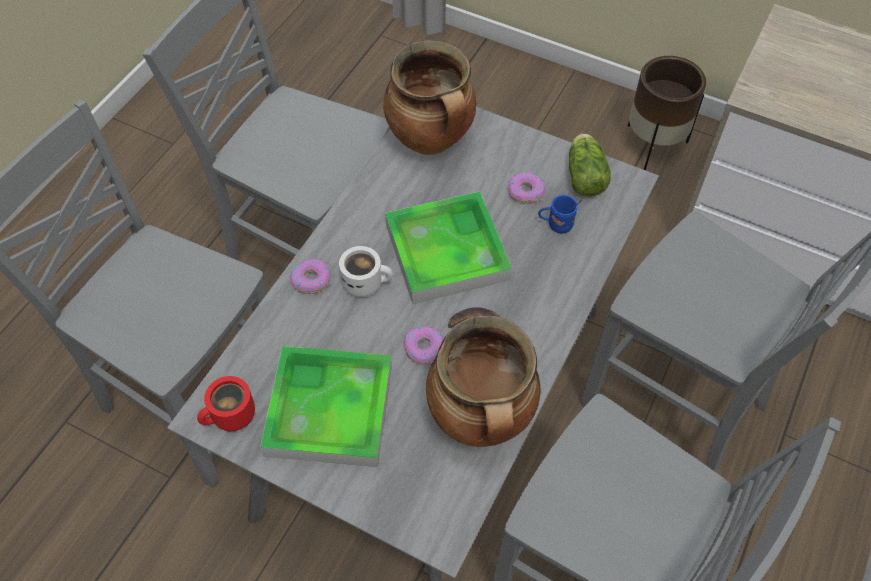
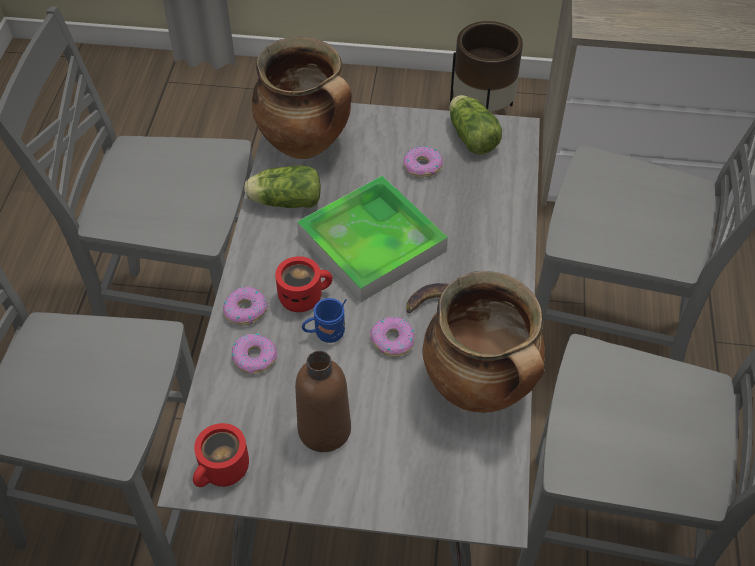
camera: 20 degrees left, 5 degrees down
tray [260,346,392,467] -> brown bottle [295,351,351,452]
white mug [339,246,393,297] -> red mug [275,256,333,312]
blue mug [538,195,582,233] -> blue mug moved to [302,298,347,343]
none -> donut [232,333,277,374]
none -> lettuce [244,165,321,208]

